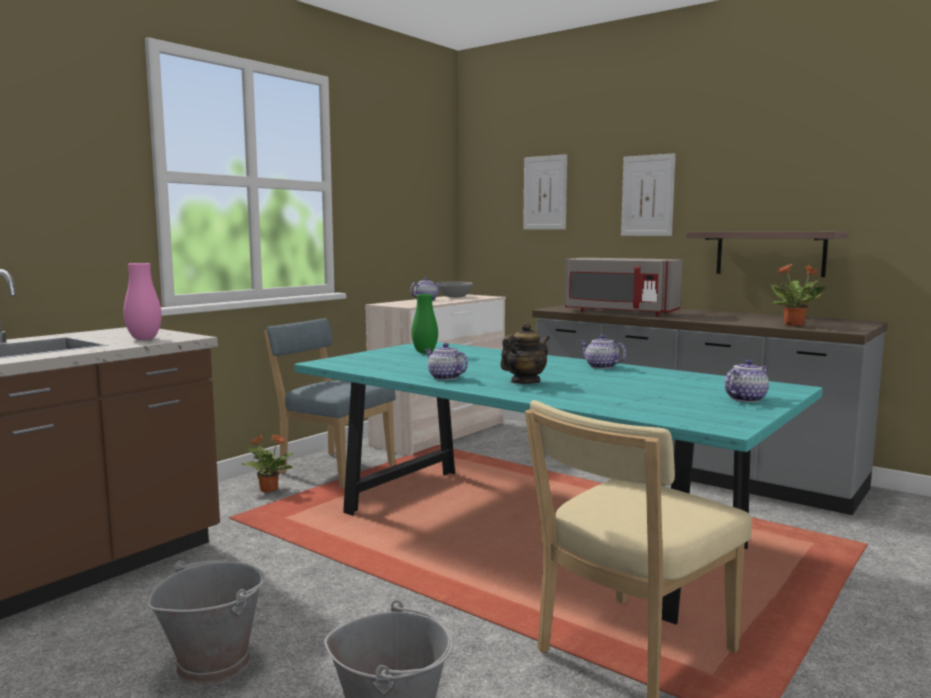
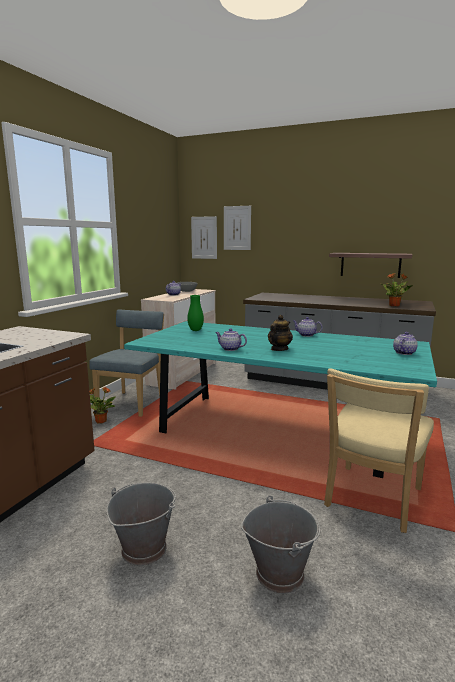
camera: 15 degrees left, 5 degrees up
pink vase [123,263,162,340] -> none
blue chair [264,318,396,488] -> blue chair turned 90 degrees clockwise [89,310,164,417]
grey microwave [565,258,682,316] -> none
picture [621,153,675,236] -> picture moved to [191,216,217,259]

